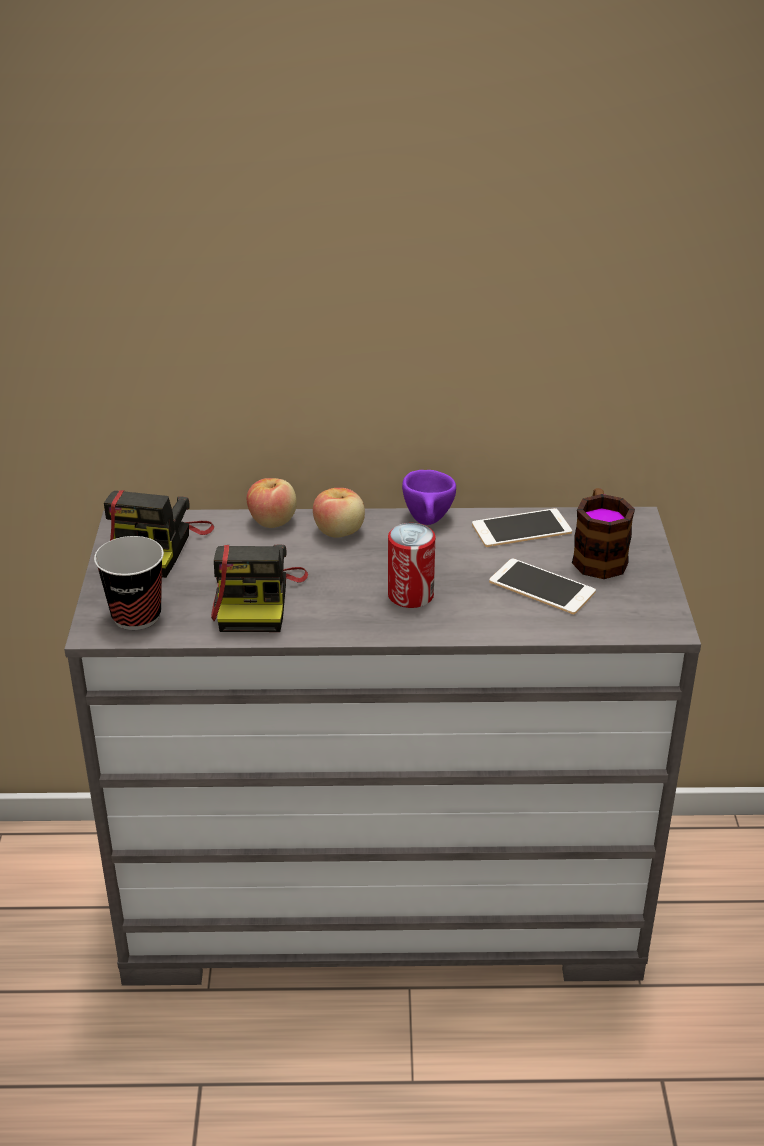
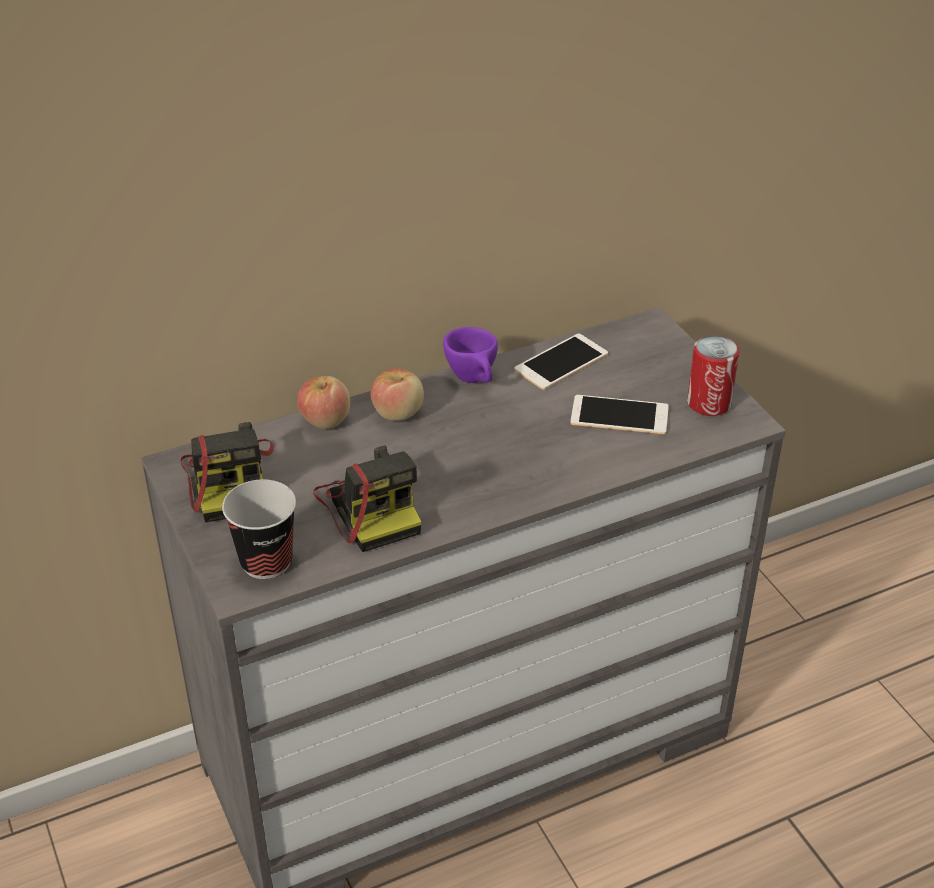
camera: 25 degrees left, 5 degrees up
can [388,523,435,608] -> can moved to [687,335,739,416]
mug [572,488,635,579] -> none

